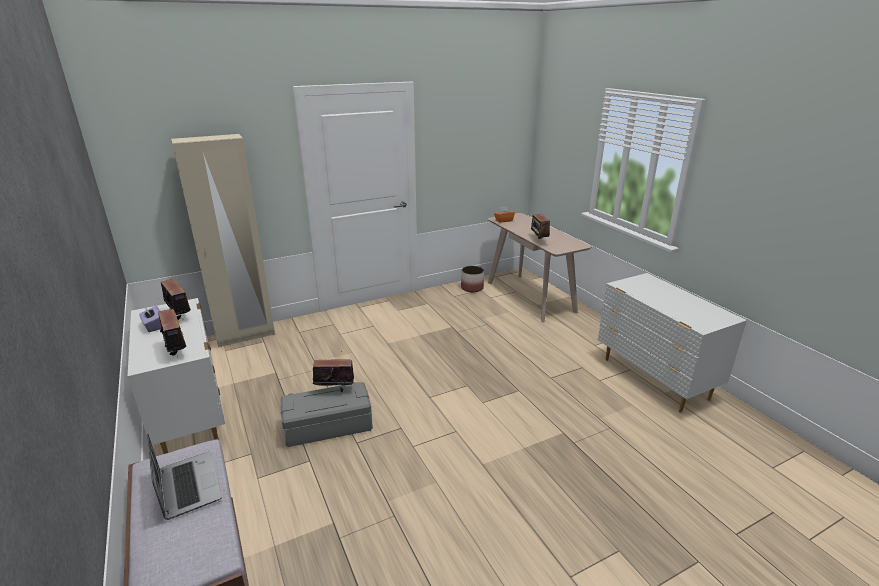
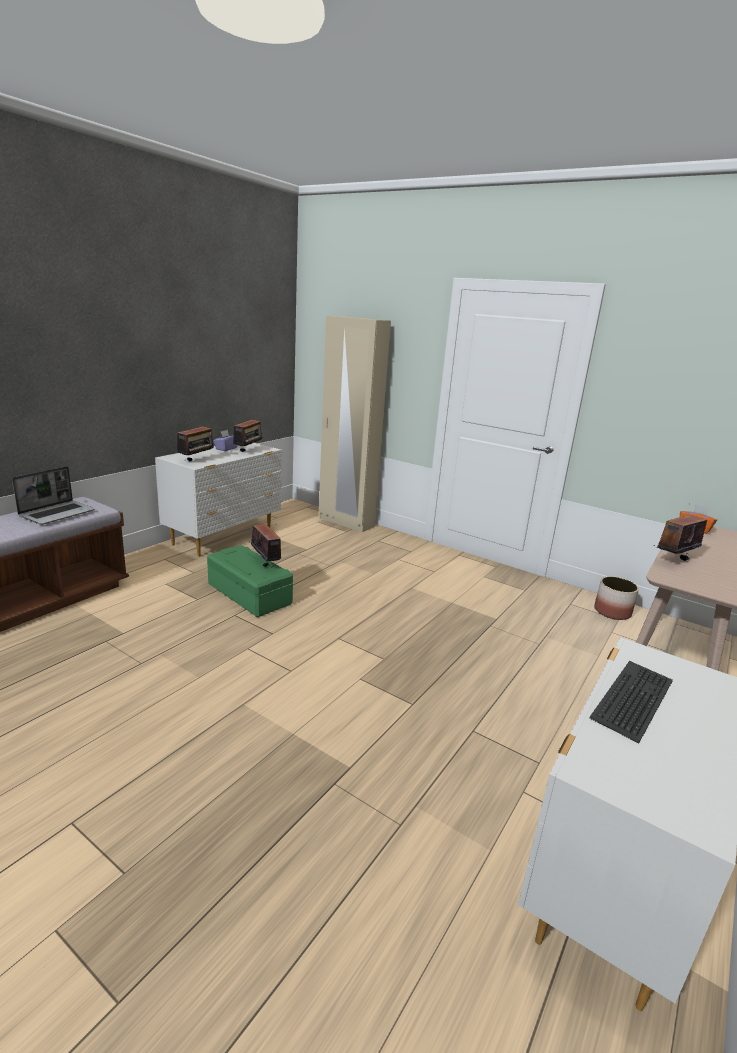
camera: 60 degrees right, 5 degrees down
grey storage box [280,382,373,447] -> green storage box [207,545,293,618]
none -> keyboard [589,661,673,743]

